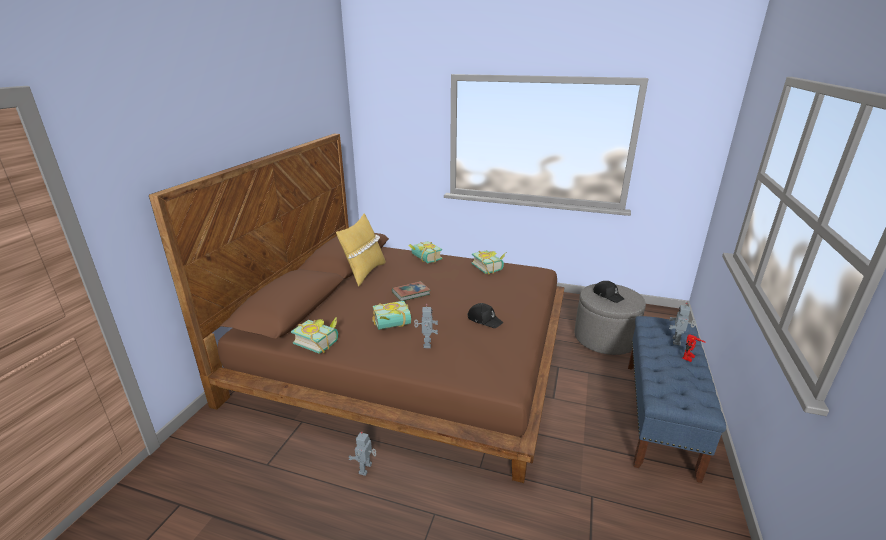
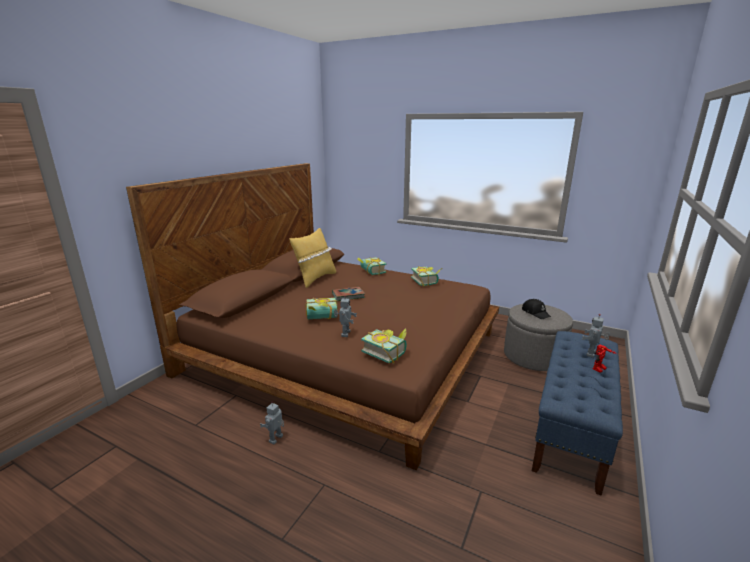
camera: 10 degrees right, 5 degrees down
book [291,316,338,354] -> book moved to [361,328,407,364]
black cap [467,303,503,328] -> none

